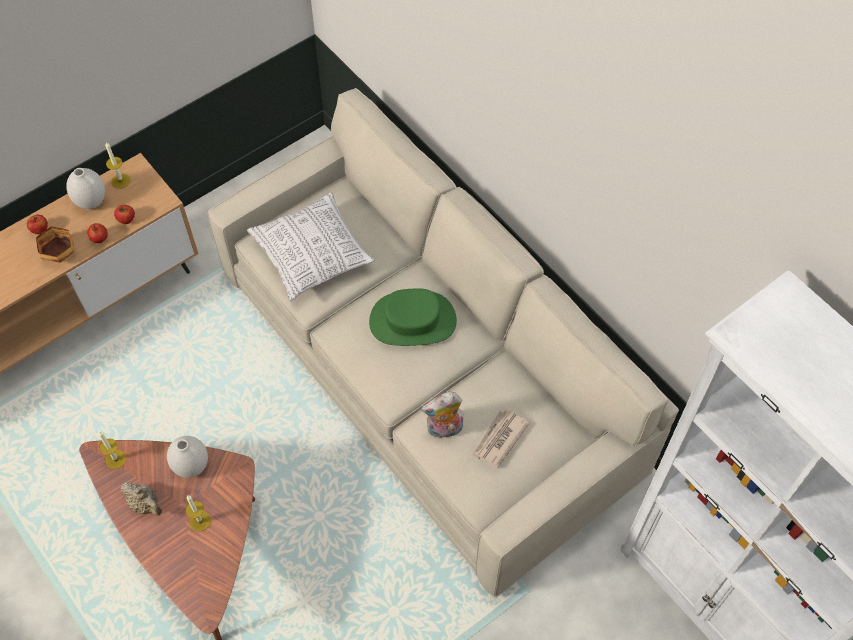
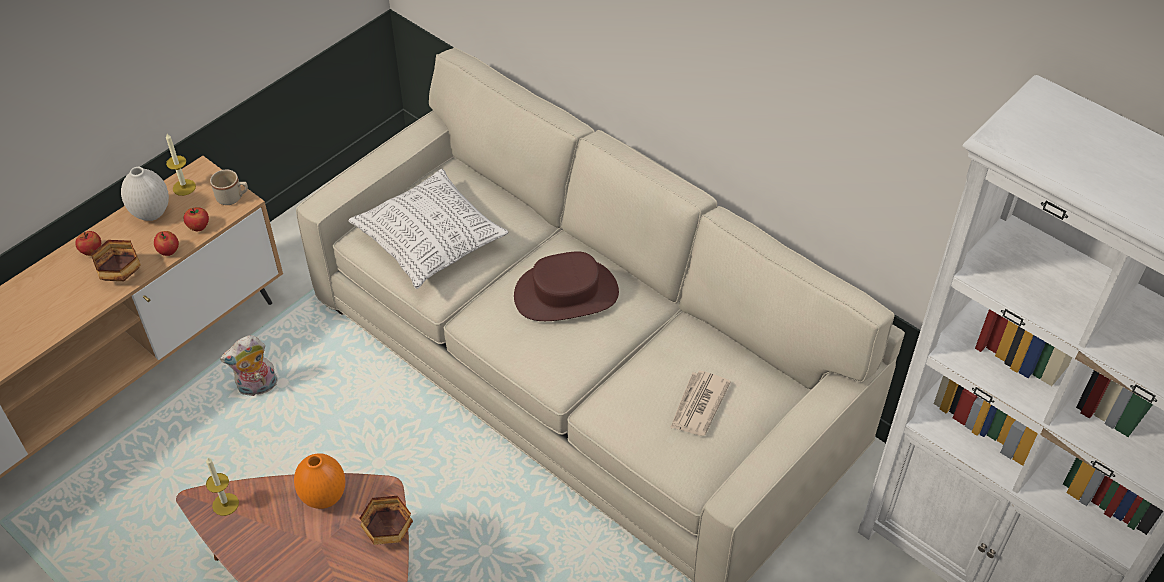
camera: 10 degrees left, 10 degrees down
beige teapot [121,482,162,515] -> none
white vase [167,436,208,478] -> orange vase [294,453,345,509]
candle [185,495,211,531] -> none
green hat [369,288,457,346] -> brown hat [514,251,619,321]
plush toy [421,392,464,439] -> plush toy moved to [220,335,278,396]
none -> beige mug [210,170,248,205]
none -> bowl [360,496,413,545]

